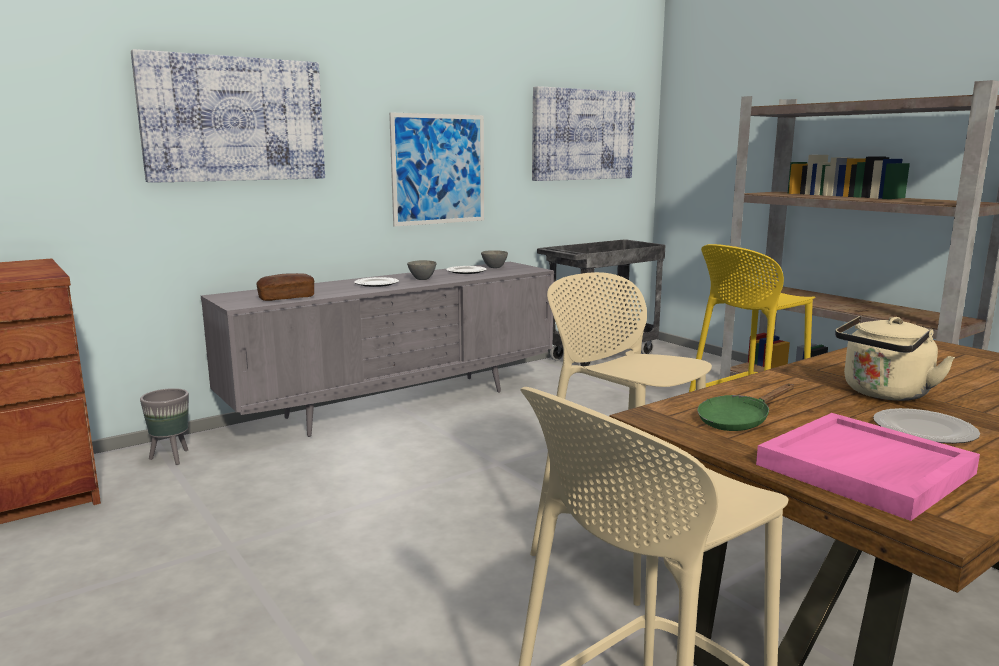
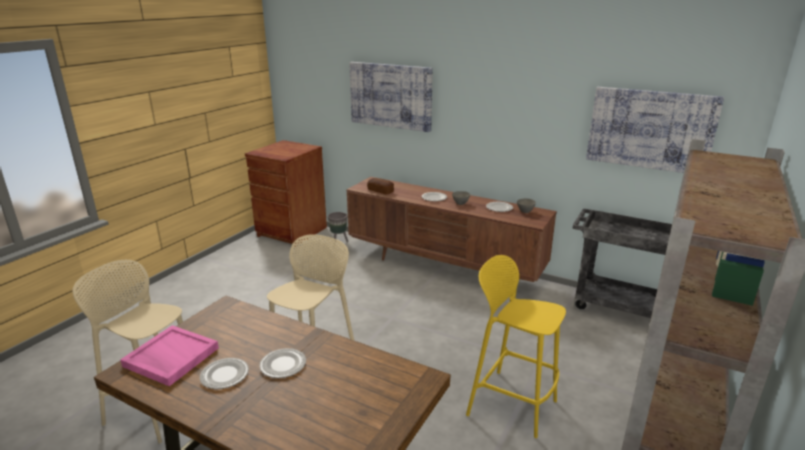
camera: 65 degrees right, 10 degrees up
grey cabinet [201,262,554,437] -> brown cabinet [346,177,557,282]
picture [389,112,484,227] -> none
green frying pan [697,384,794,431] -> none
beige kettle [835,316,955,401] -> plate [259,348,306,378]

